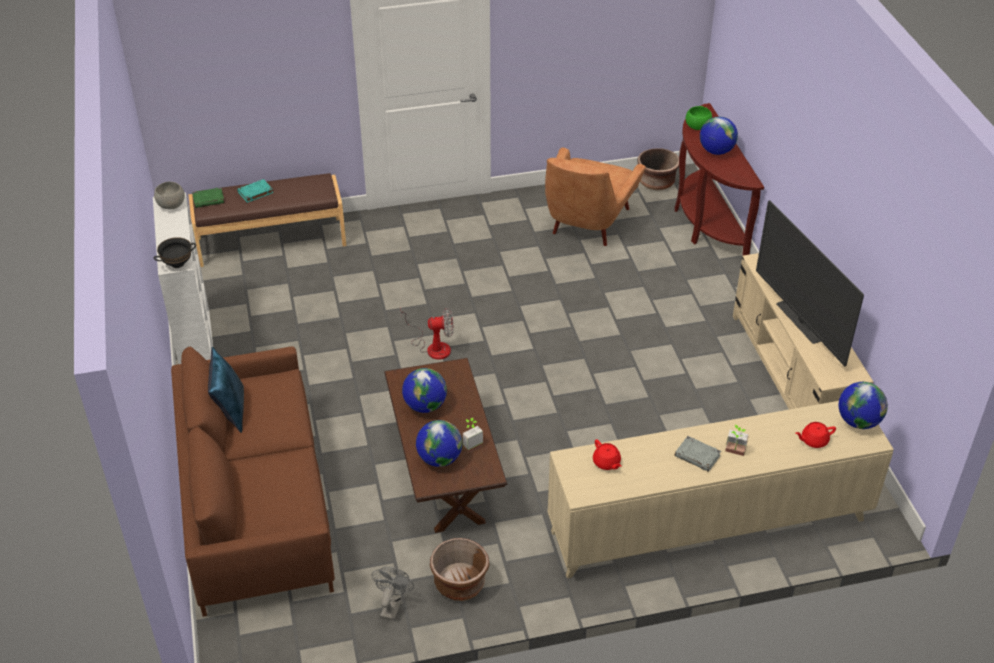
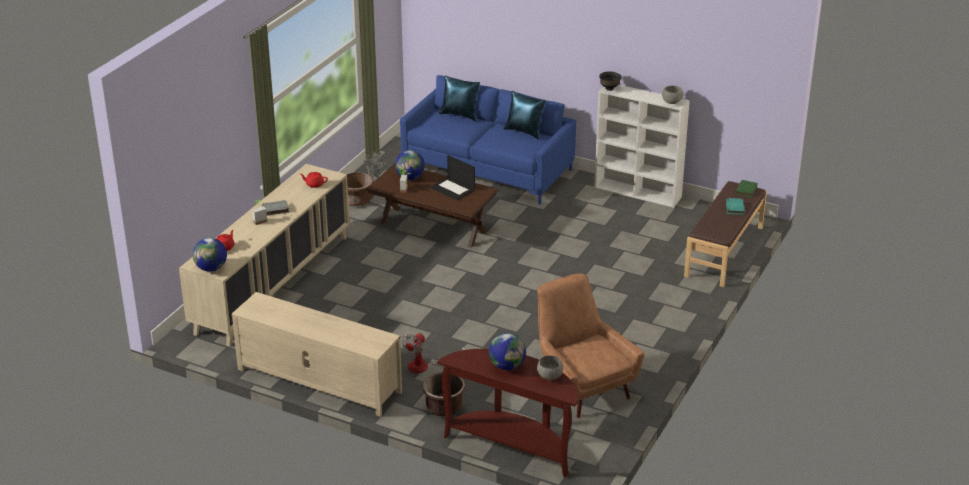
camera: 130 degrees right, 10 degrees down
brown sofa [171,346,335,617] -> blue sofa [400,75,576,205]
fan [400,306,453,360] -> fan moved to [402,333,466,373]
globe [402,368,447,413] -> laptop [430,155,475,200]
brown planter [638,149,679,190] -> brown planter moved to [422,372,465,416]
green bowl [686,106,712,130] -> grey bowl [537,355,563,380]
television [756,200,864,366] -> none
none -> blue pillow [439,76,480,121]

